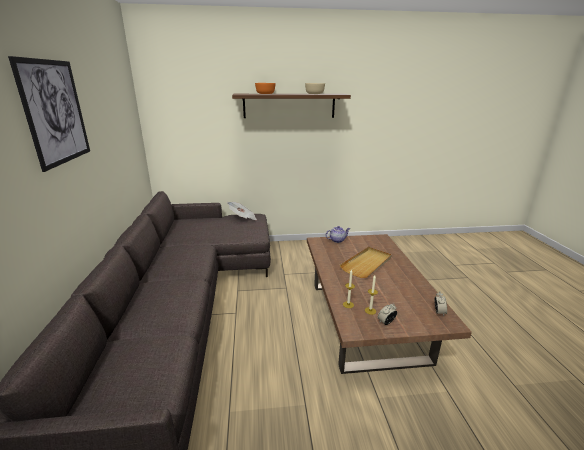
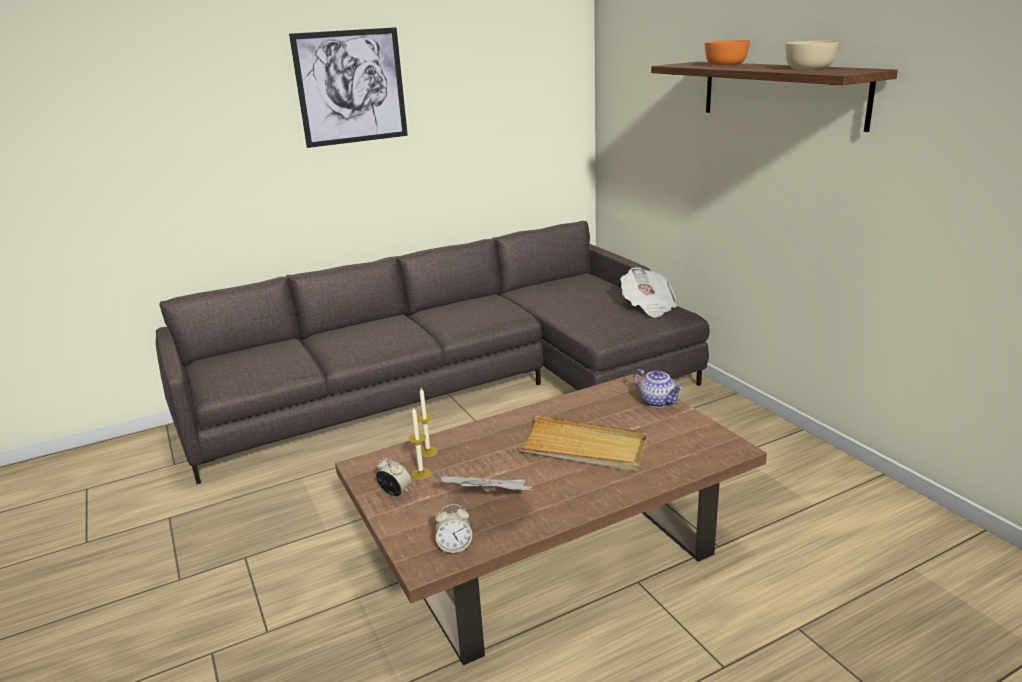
camera: 70 degrees right, 0 degrees up
none -> newspaper [440,476,533,492]

